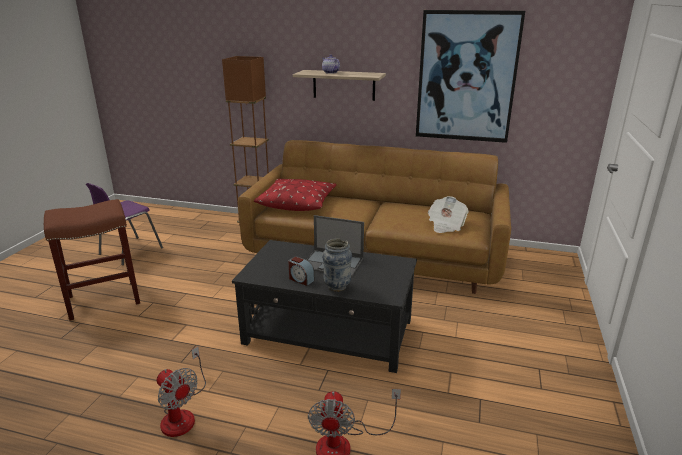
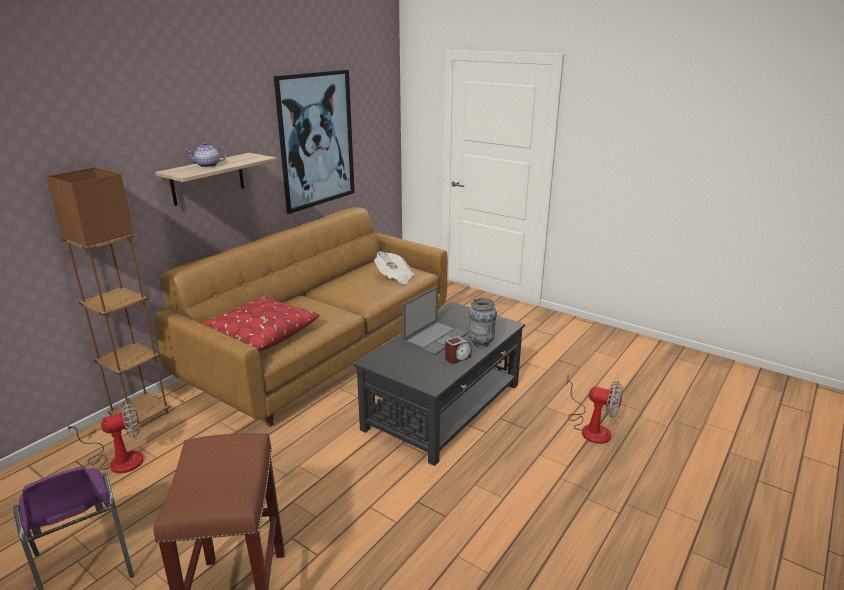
camera: 70 degrees left, 0 degrees up
fan [157,347,206,437] -> fan moved to [67,400,143,473]

